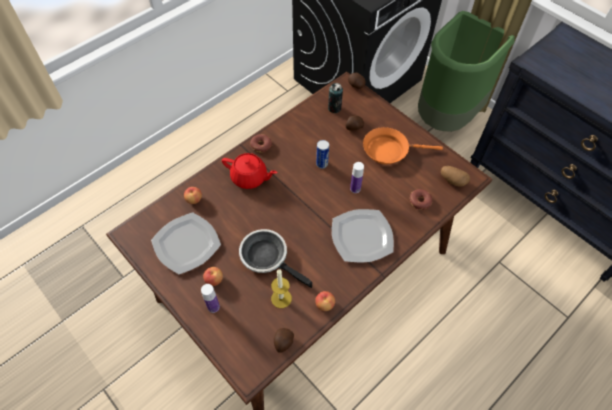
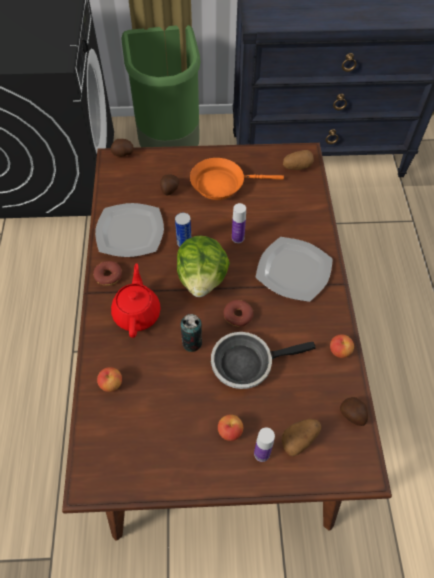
camera: 50 degrees left, 0 degrees up
plate [151,212,221,274] -> plate moved to [95,203,164,257]
red teapot [222,153,278,189] -> red teapot turned 60 degrees counterclockwise [111,263,161,338]
candle [271,269,292,308] -> none
can [328,83,343,113] -> can moved to [181,314,202,352]
orange frying pan [363,127,443,164] -> orange frying pan turned 45 degrees clockwise [190,158,284,200]
donut [410,189,432,210] -> donut moved to [224,300,253,327]
none -> lettuce [177,236,230,297]
none -> potato [282,419,321,456]

